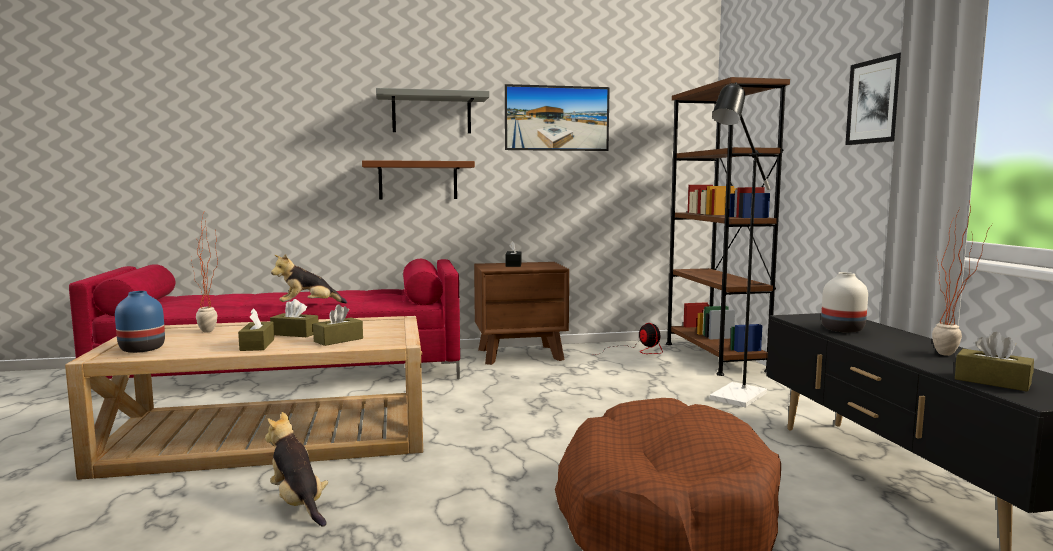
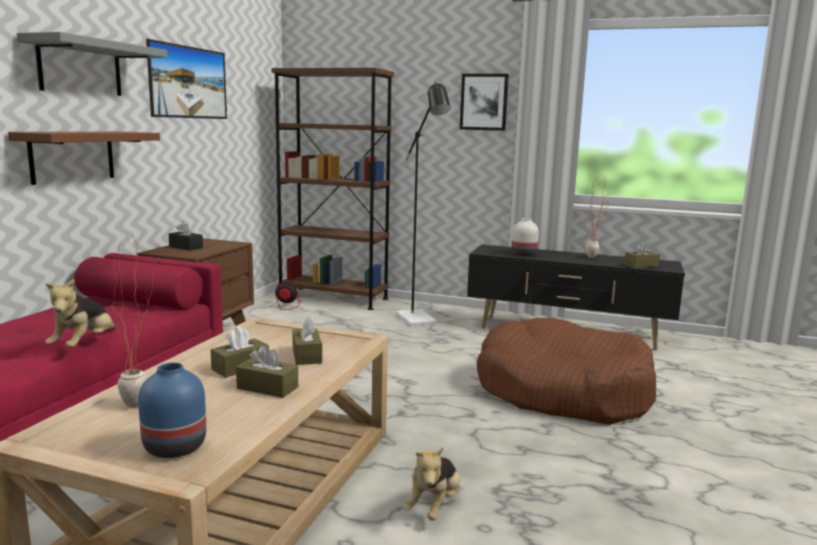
camera: 60 degrees left, 5 degrees up
plush toy [265,412,328,527] -> plush toy turned 60 degrees counterclockwise [403,447,460,520]

